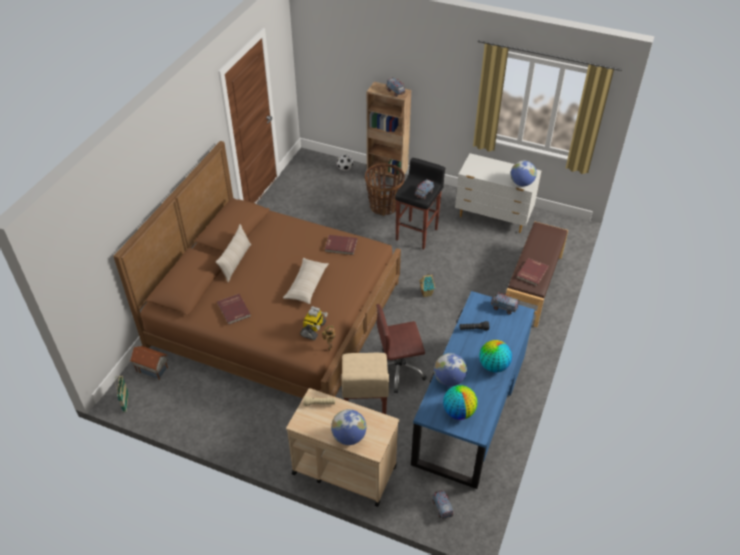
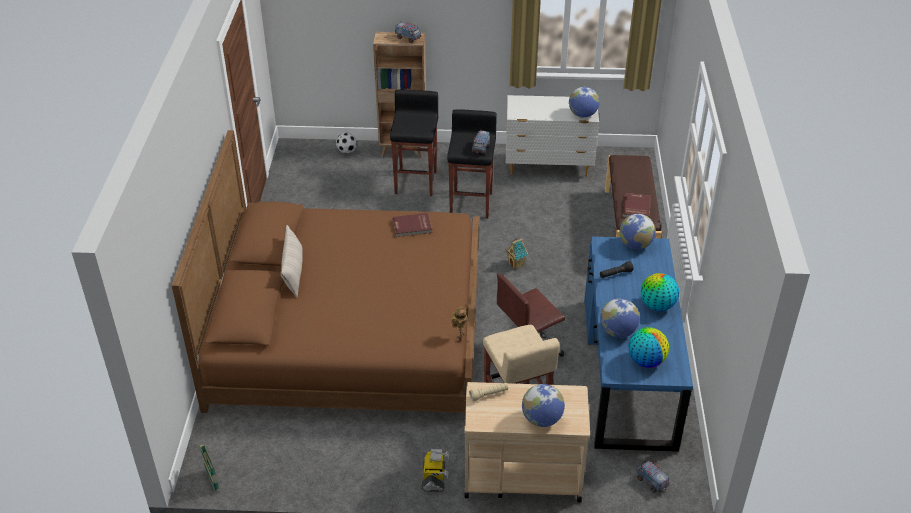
camera: 20 degrees left, 5 degrees down
toy house [130,346,168,380] -> none
red book [217,294,251,325] -> none
beige pillow [283,258,329,304] -> none
toy robot [300,306,328,340] -> toy robot moved to [422,449,449,492]
basket [365,164,405,216] -> black stool [390,90,438,196]
toy truck [491,293,519,314] -> globe [619,214,656,249]

